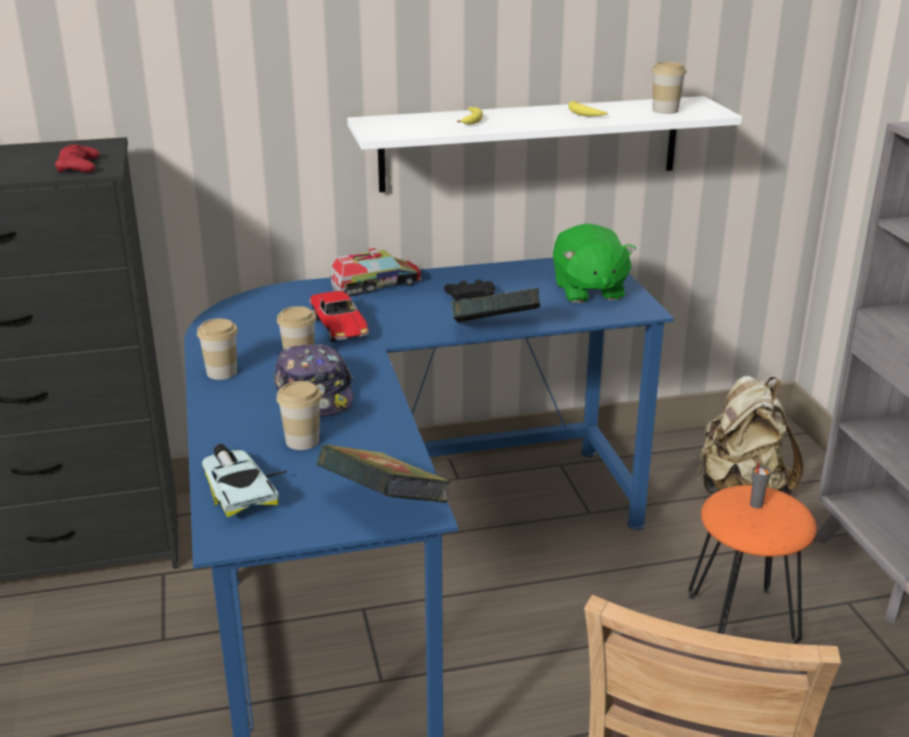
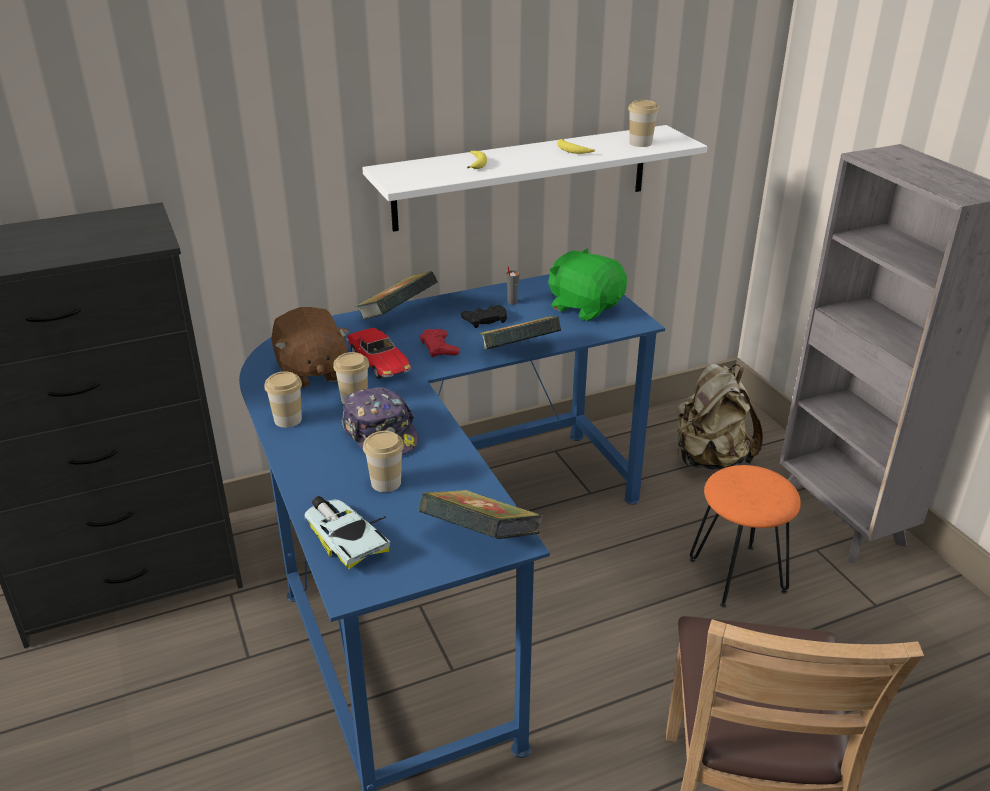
camera: 10 degrees left, 5 degrees up
red game controller [55,144,100,173] -> red game controller moved to [420,329,460,358]
toy truck [330,248,421,296] -> book [355,271,438,320]
green plush toy [553,223,636,303] -> green plush toy turned 150 degrees clockwise [548,248,627,321]
grey cup [750,463,771,509] -> grey cup moved to [506,266,520,305]
none -> brown plush toy [271,307,350,388]

